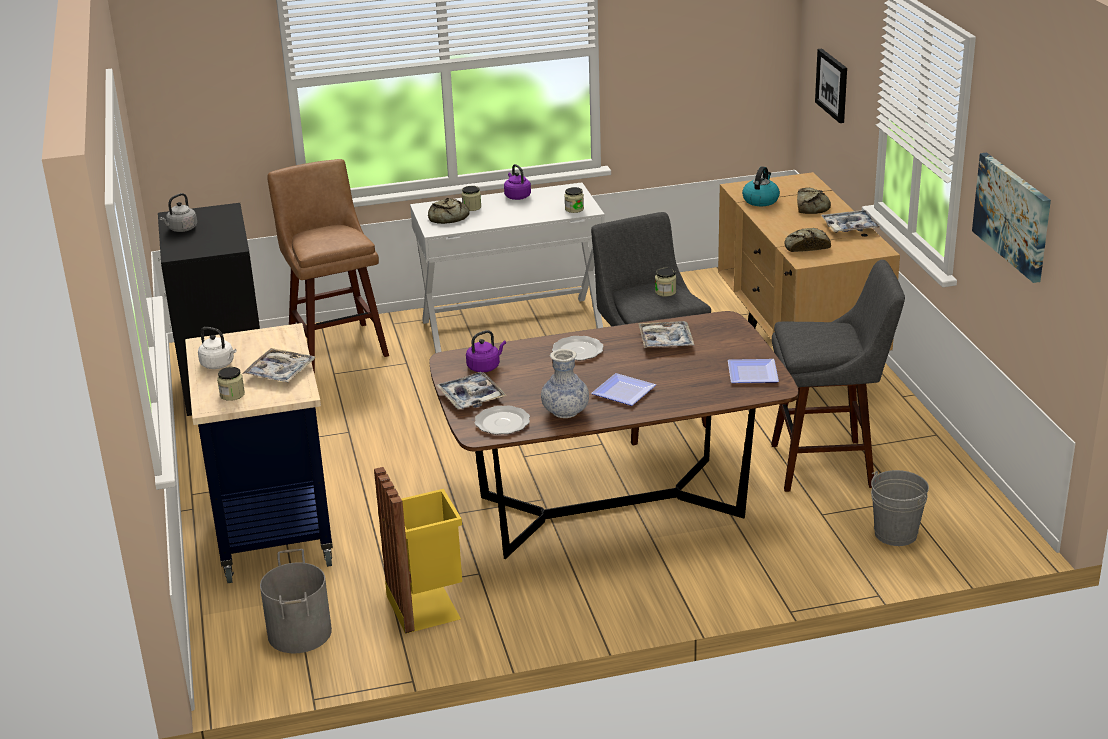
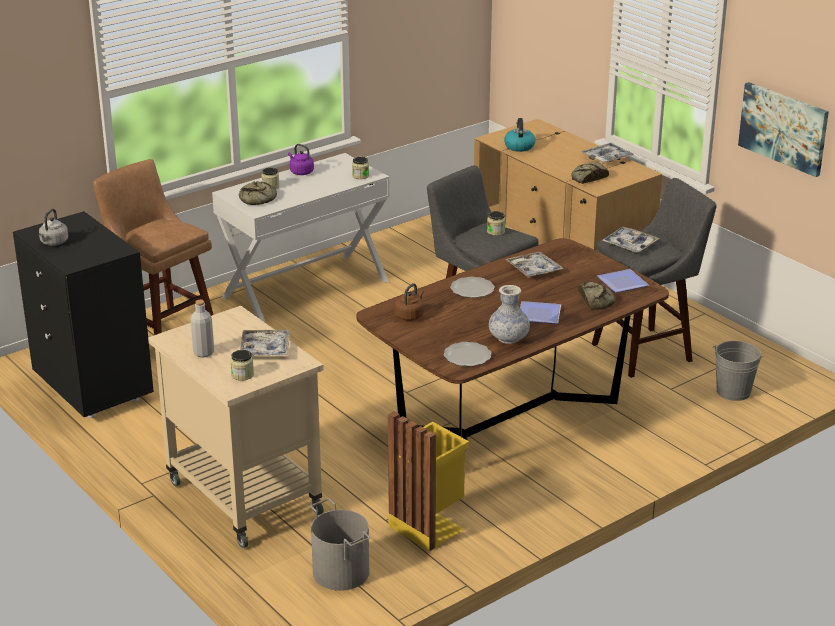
camera: 25 degrees left, 0 degrees up
blue cart [185,323,333,583] -> beige cart [148,306,324,548]
white kettle [198,327,237,369] -> grey bottle [190,300,214,357]
tray [437,372,507,409] -> tray moved to [601,227,659,253]
purple kettle [466,330,506,372] -> brown kettle [395,283,424,321]
bread [797,188,831,214] -> bread moved to [578,282,615,310]
picture [815,49,847,123] -> none

